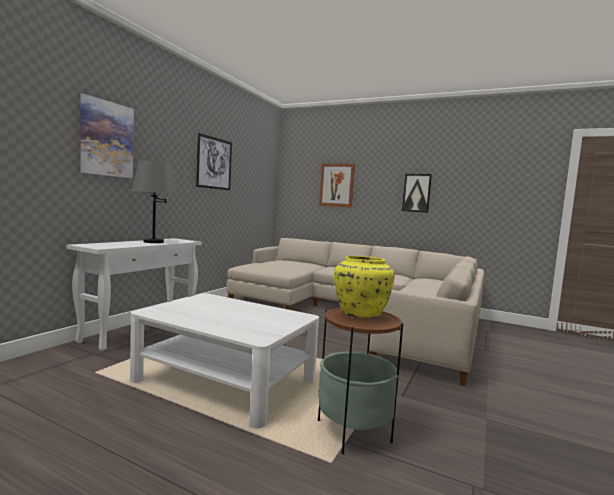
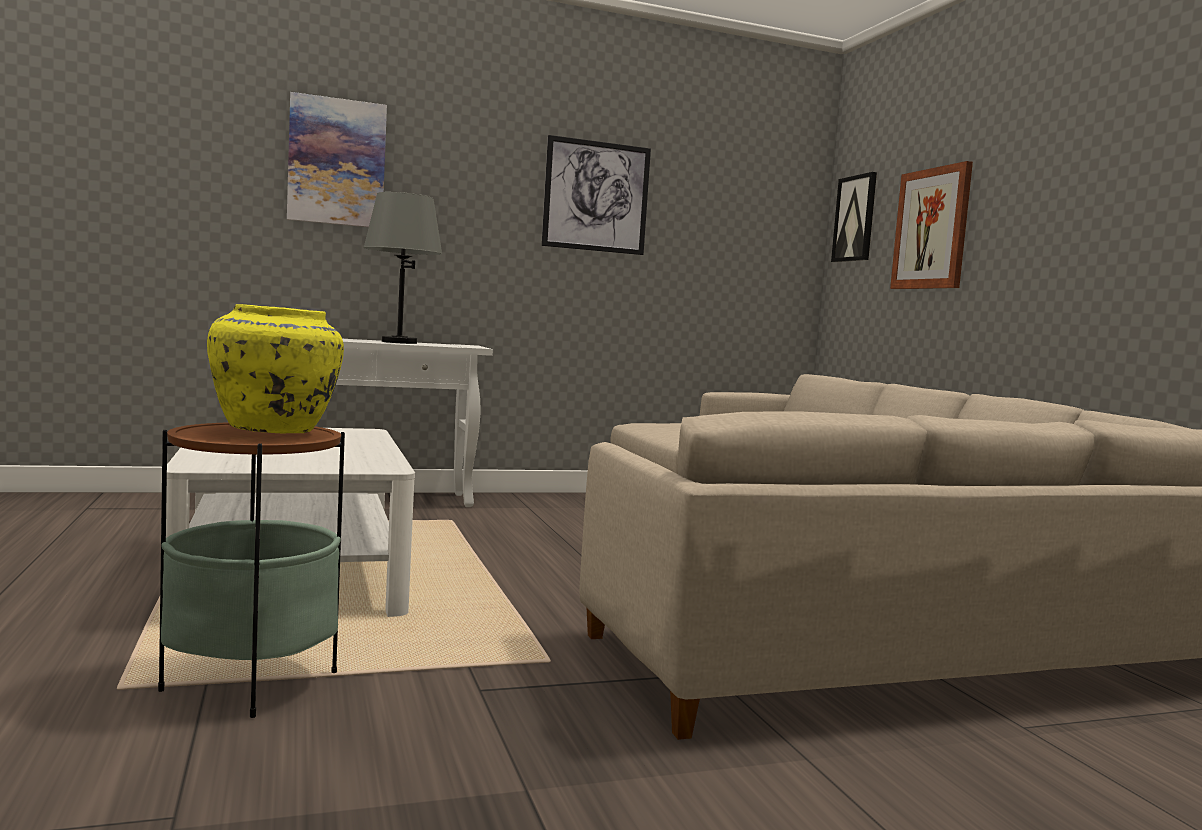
camera: 45 degrees right, 0 degrees up
picture [402,174,432,213] -> picture moved to [831,172,877,262]

